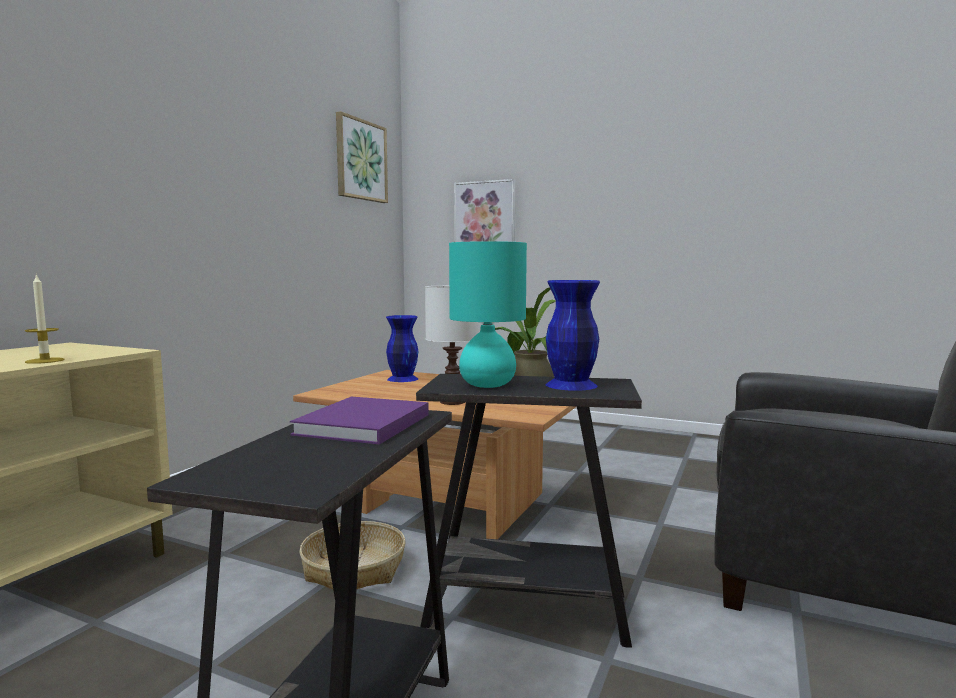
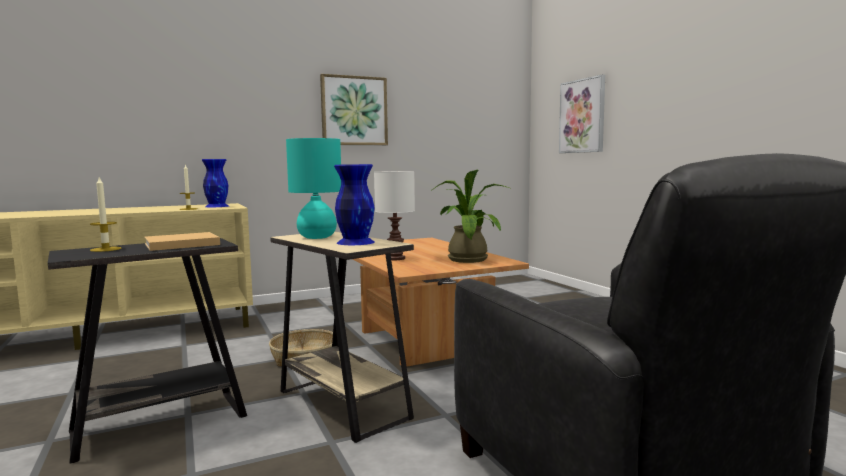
camera: 40 degrees right, 0 degrees up
purple book [290,397,429,445] -> beige book [144,232,220,251]
picture [336,111,388,203] -> picture moved to [320,74,388,145]
blue vase [386,315,418,382] -> blue vase moved to [202,159,229,207]
black side table [416,374,642,648] -> beige side table [270,232,414,443]
none -> candle [90,177,121,252]

